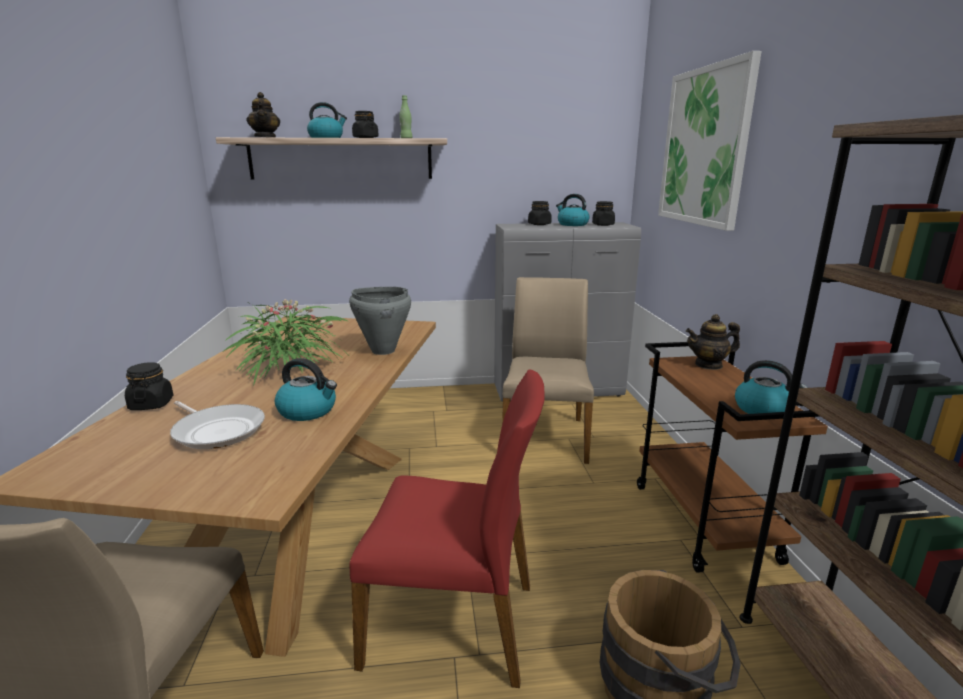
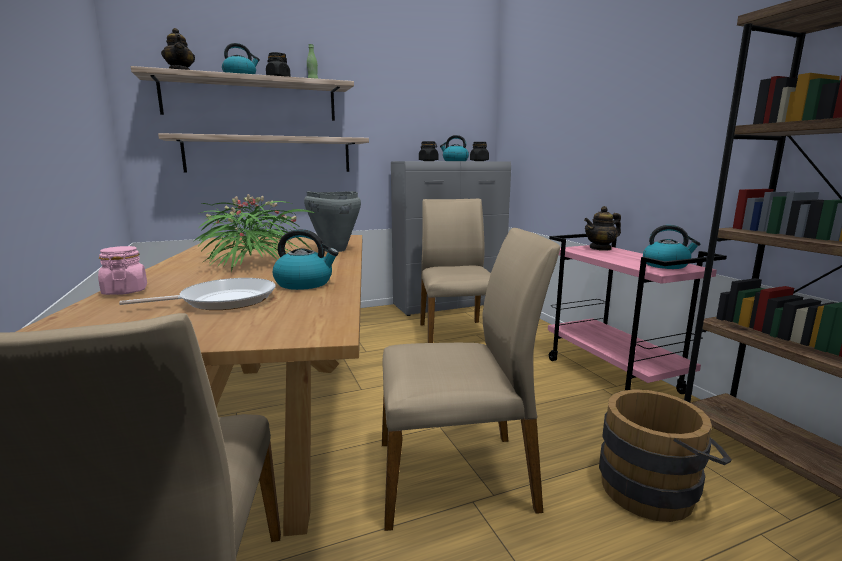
camera: 15 degrees left, 5 degrees down
black jar [125,362,173,410] -> pink jar [98,246,147,295]
frying pan [170,401,265,449] -> frying pan turned 45 degrees counterclockwise [119,278,275,310]
red chair [349,370,544,688] -> beige chair [382,228,560,531]
brown cart [637,342,828,573] -> pink cart [548,234,727,394]
picture [658,51,762,231] -> none
none -> shelf [158,133,369,173]

